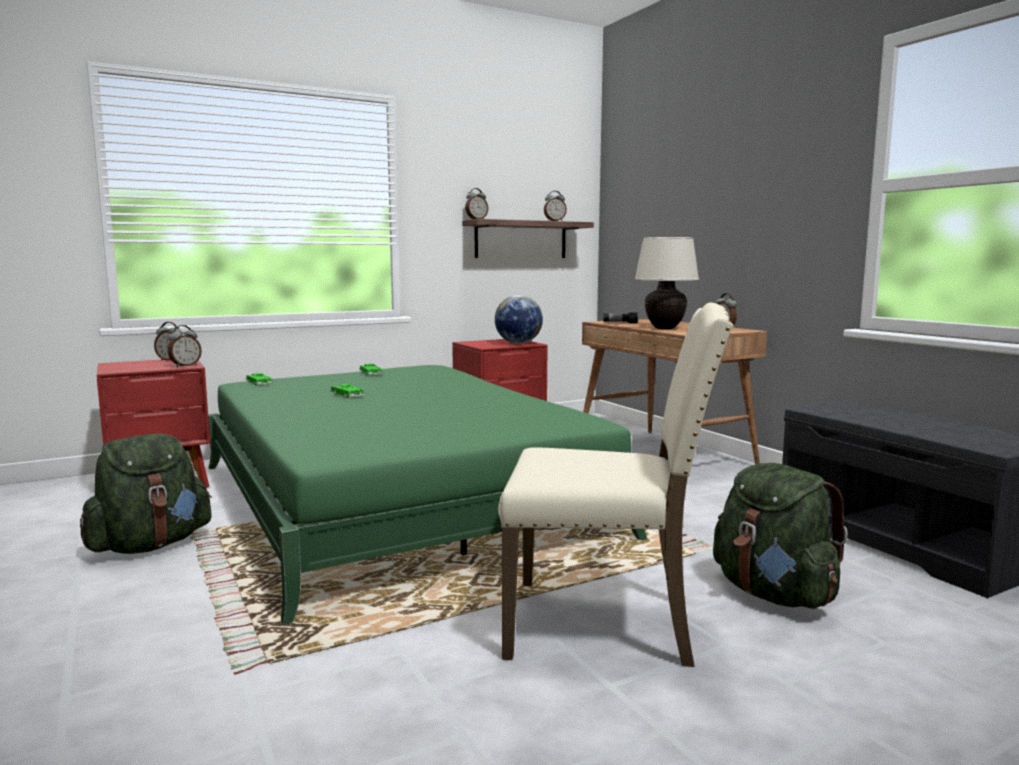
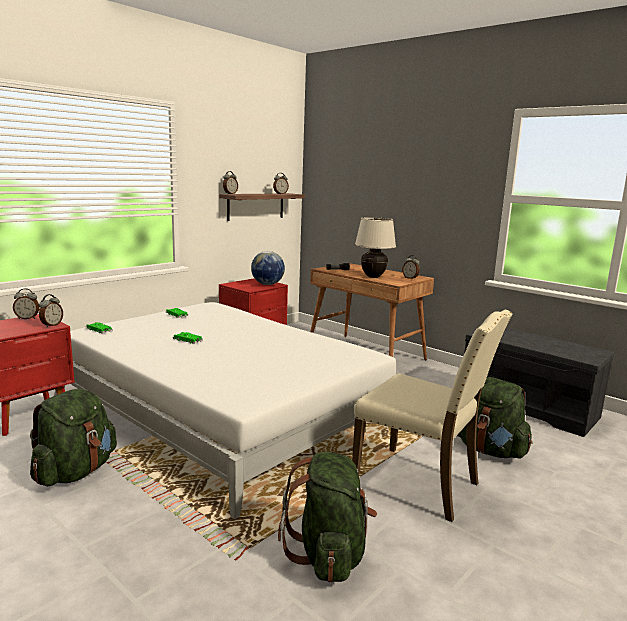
camera: 20 degrees left, 5 degrees up
green bed [208,365,648,625] -> white bed [54,302,396,519]
beige chair [498,303,734,667] -> beige chair turned 45 degrees clockwise [352,310,512,522]
none -> green backpack [278,451,377,583]

